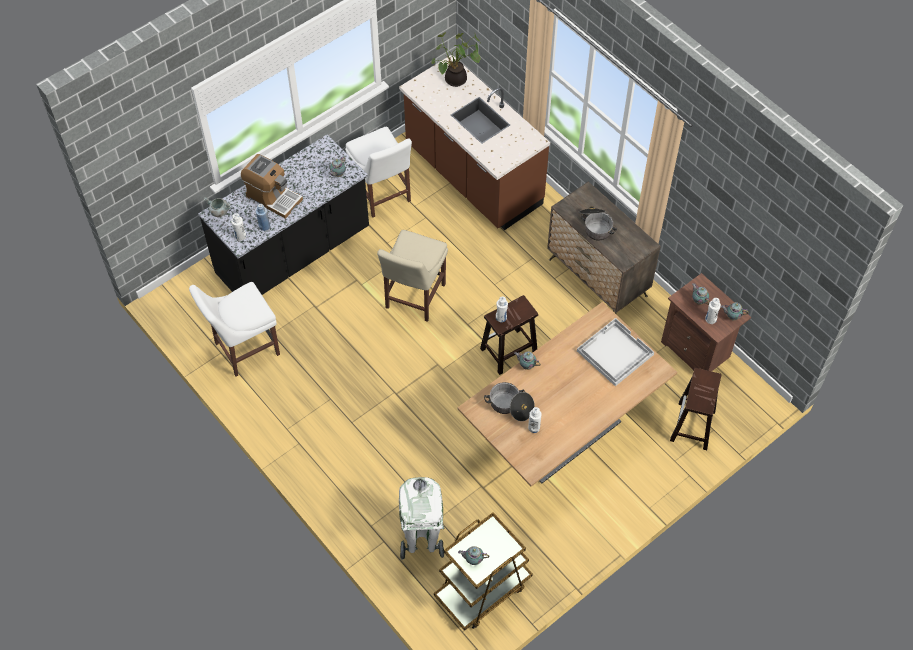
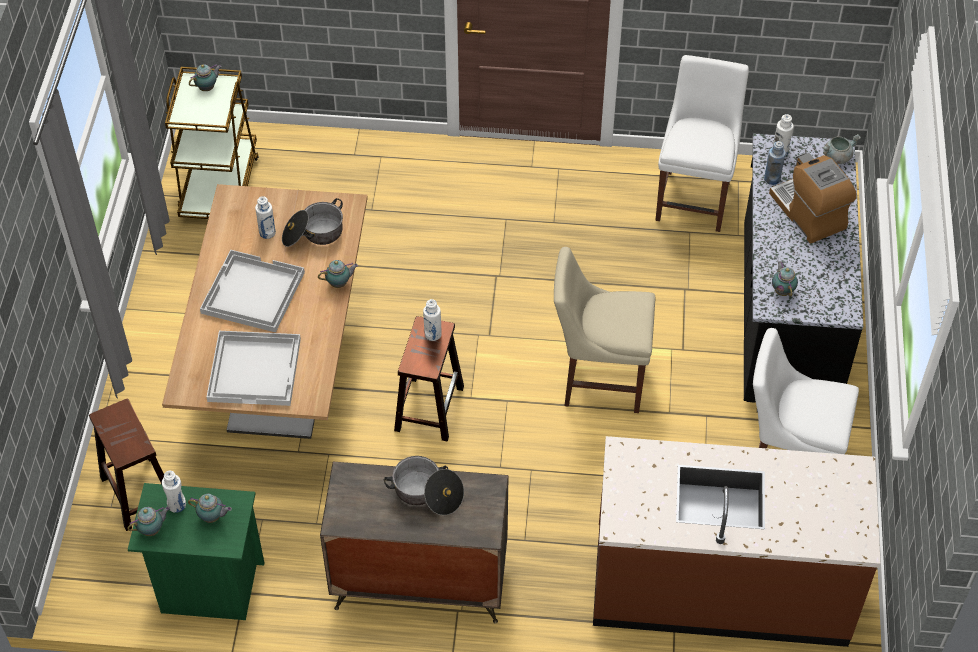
camera: 135 degrees right, 5 degrees down
coffee machine [241,154,303,219] -> coffee machine turned 75 degrees clockwise [769,153,857,244]
beige chair [377,230,448,322] -> beige chair turned 60 degrees counterclockwise [554,247,655,413]
white trash can [399,477,444,560] -> none
potted plant [431,32,481,87] -> none
brown nightstand [661,273,751,371] -> green nightstand [128,483,264,620]
none -> white tray [200,250,305,333]

